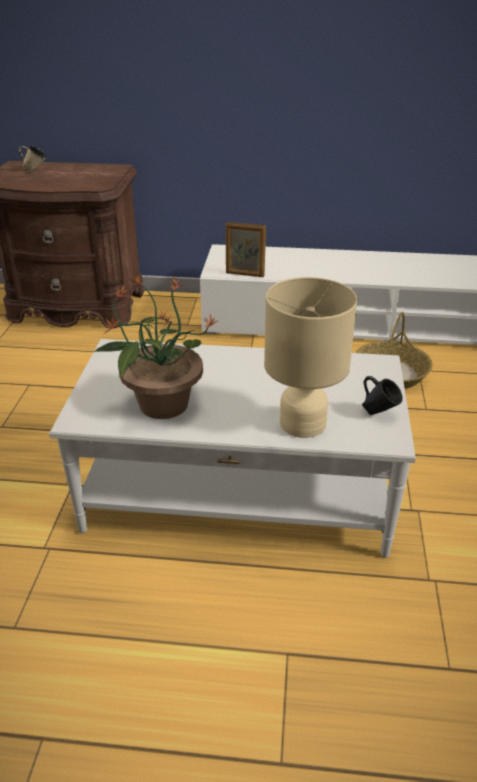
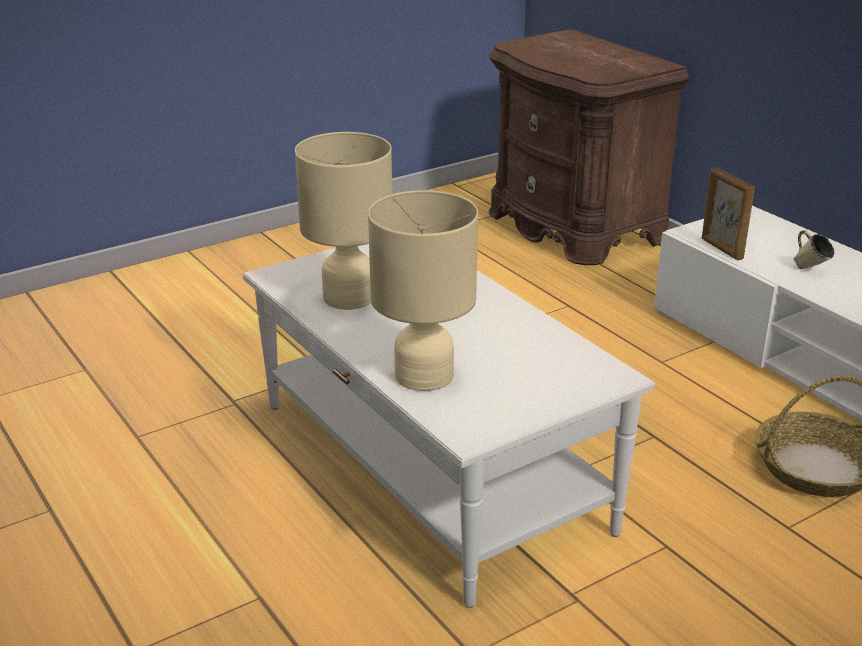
camera: 50 degrees right, 5 degrees down
beige mug [19,146,46,172] -> beige mug moved to [794,230,834,269]
potted plant [94,276,217,419] -> beige table lamp [295,132,392,310]
blue mug [362,376,403,415] -> none

